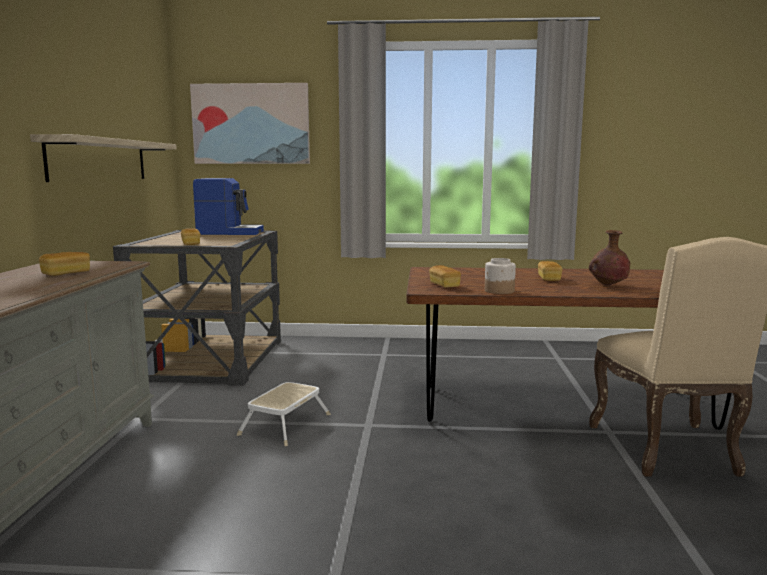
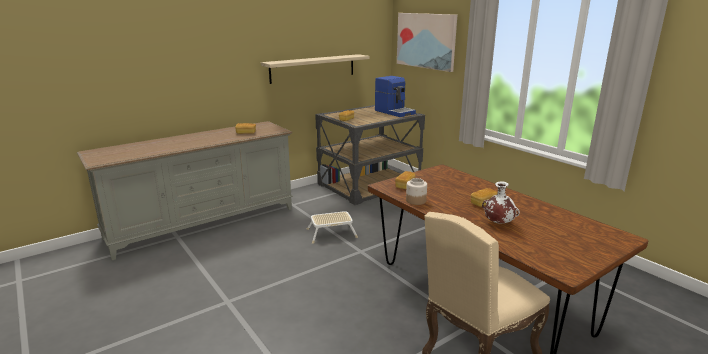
camera: 50 degrees right, 10 degrees up
brown vase [589,230,630,285] -> white vase [482,181,520,224]

